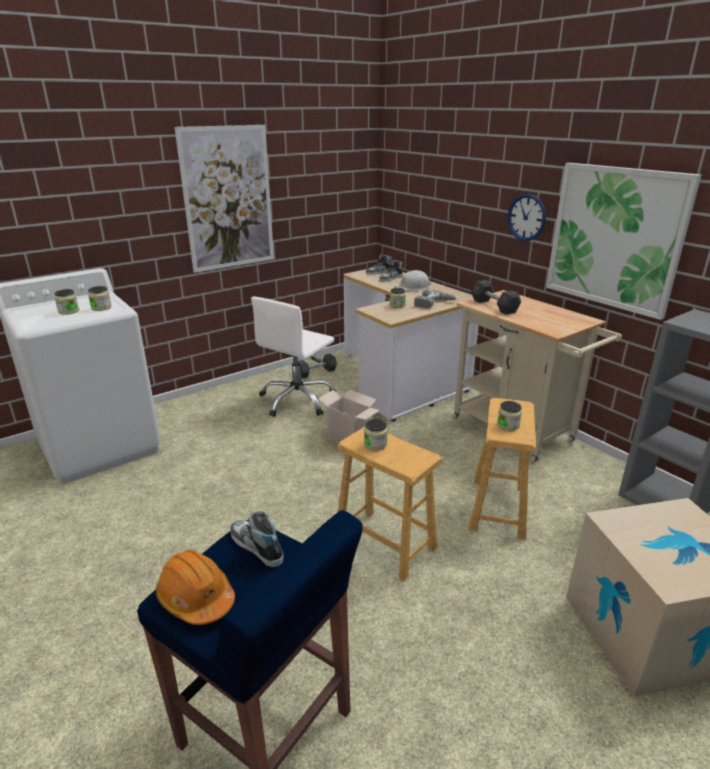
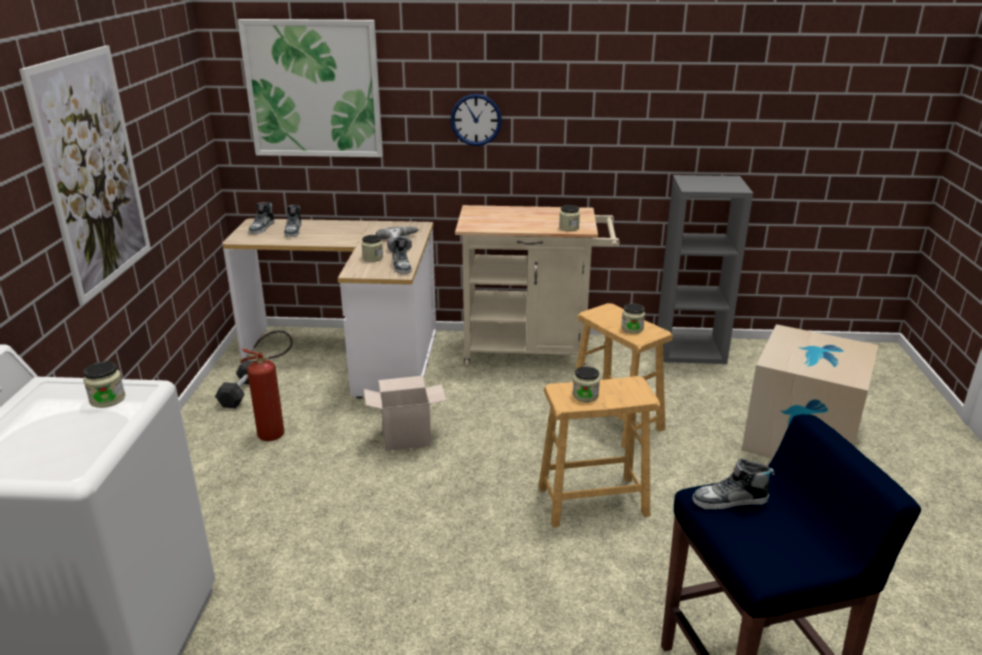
camera: 50 degrees left, 0 degrees up
jar [55,289,79,315] -> jar moved to [559,205,580,231]
orange hard hat [156,550,235,625] -> none
white office chair [251,296,336,417] -> fire extinguisher [240,330,293,441]
white hard hat [395,270,431,291] -> none
grey dumbbell [471,280,521,315] -> none
picture [546,163,702,320] -> picture moved to [238,19,383,157]
none -> shoe [393,237,411,274]

